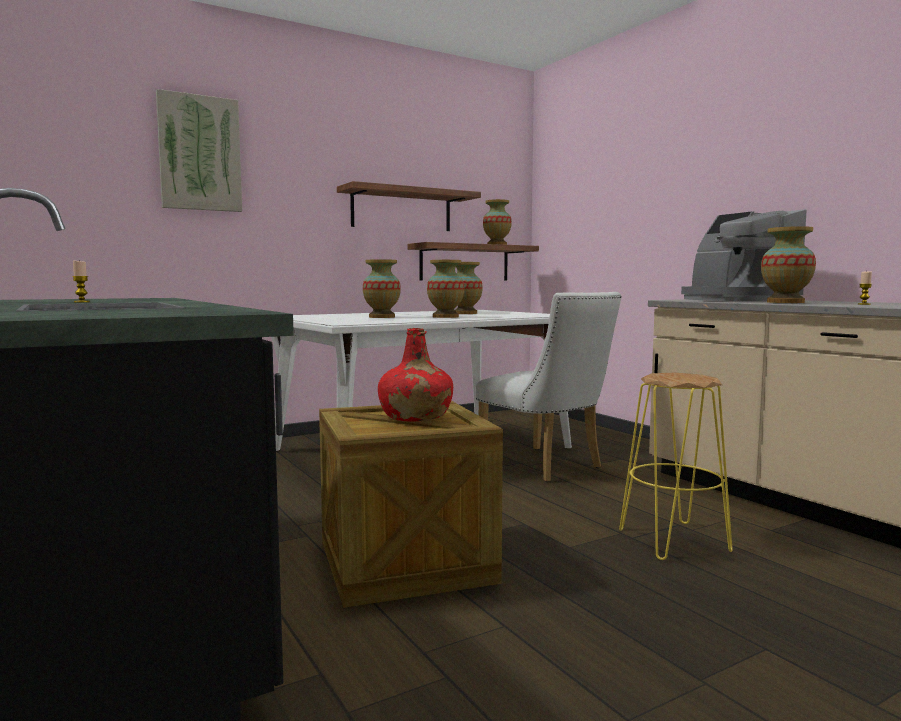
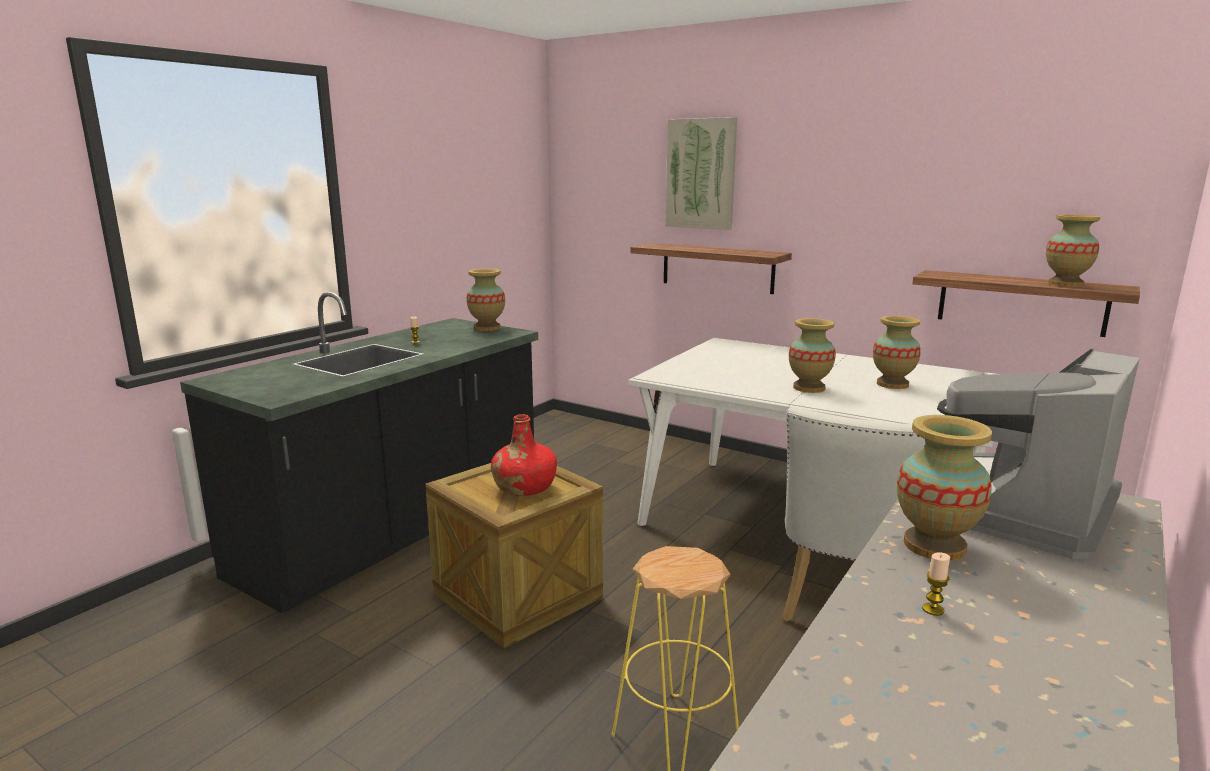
camera: 65 degrees right, 10 degrees up
shelf [337,181,481,231] -> shelf moved to [630,243,792,294]
vase [363,259,401,318] -> vase moved to [467,269,505,331]

